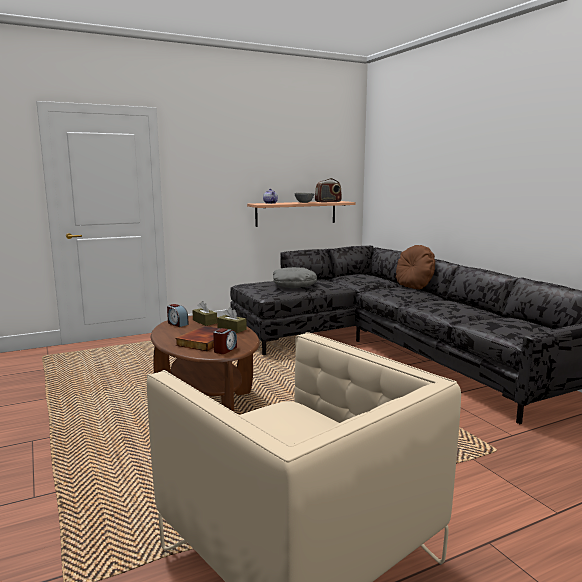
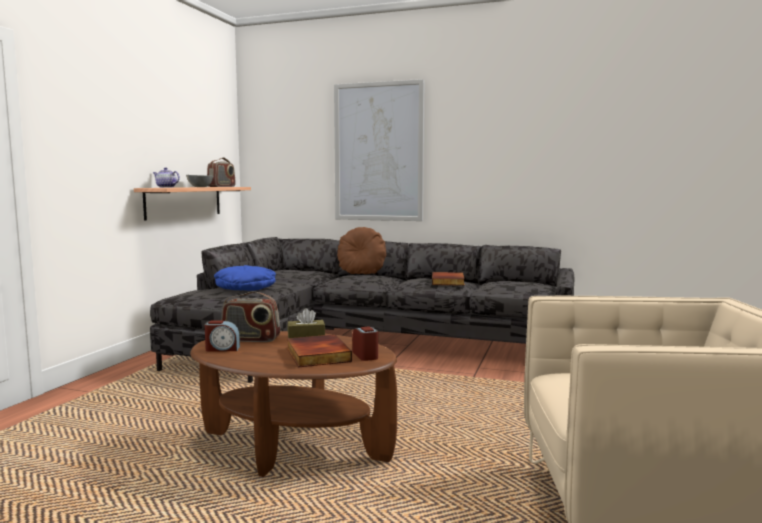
camera: 45 degrees left, 5 degrees down
brown tissue box [192,301,217,326] -> radio [221,291,280,342]
grey pillow [273,267,317,288] -> blue pillow [214,265,276,291]
none -> picture [334,79,424,221]
none -> book [432,272,465,286]

